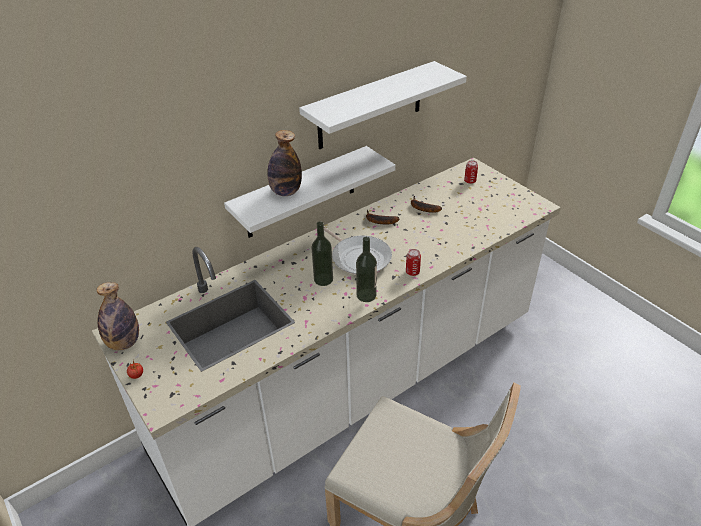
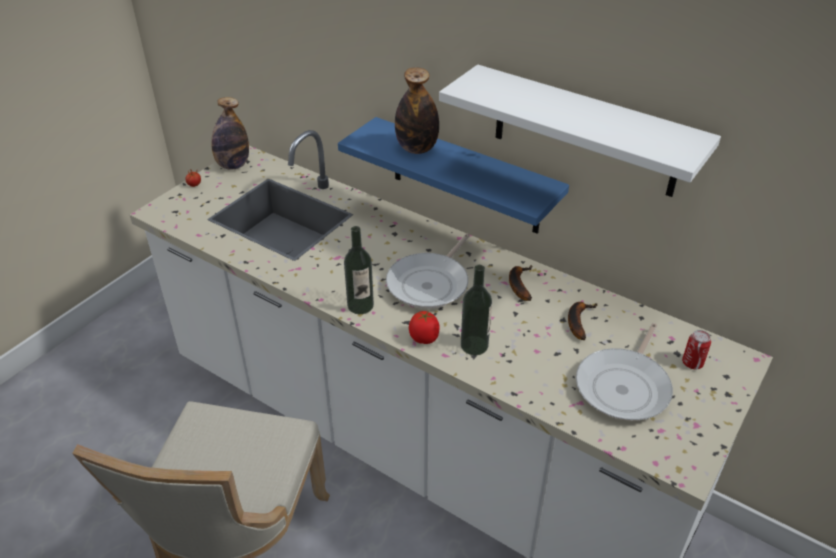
camera: 70 degrees right, 0 degrees up
white shelf [224,146,396,238] -> blue shelf [338,117,569,234]
bottle [311,221,333,286] -> bottle moved to [461,265,492,355]
can [406,249,421,276] -> tomato [409,311,440,344]
none -> frying pan [576,323,673,421]

